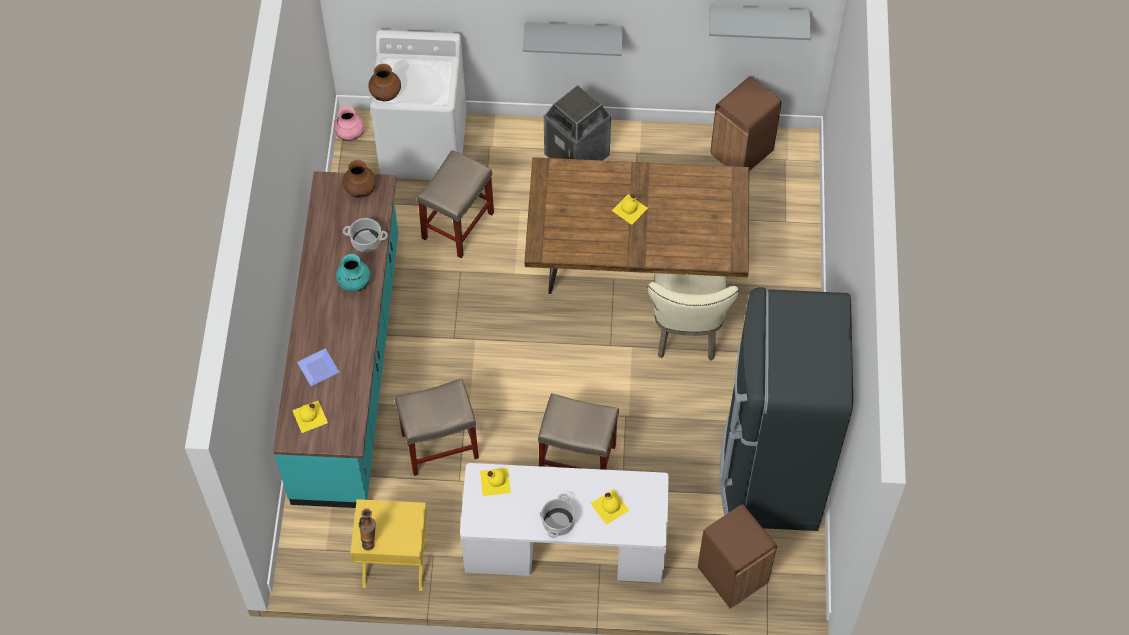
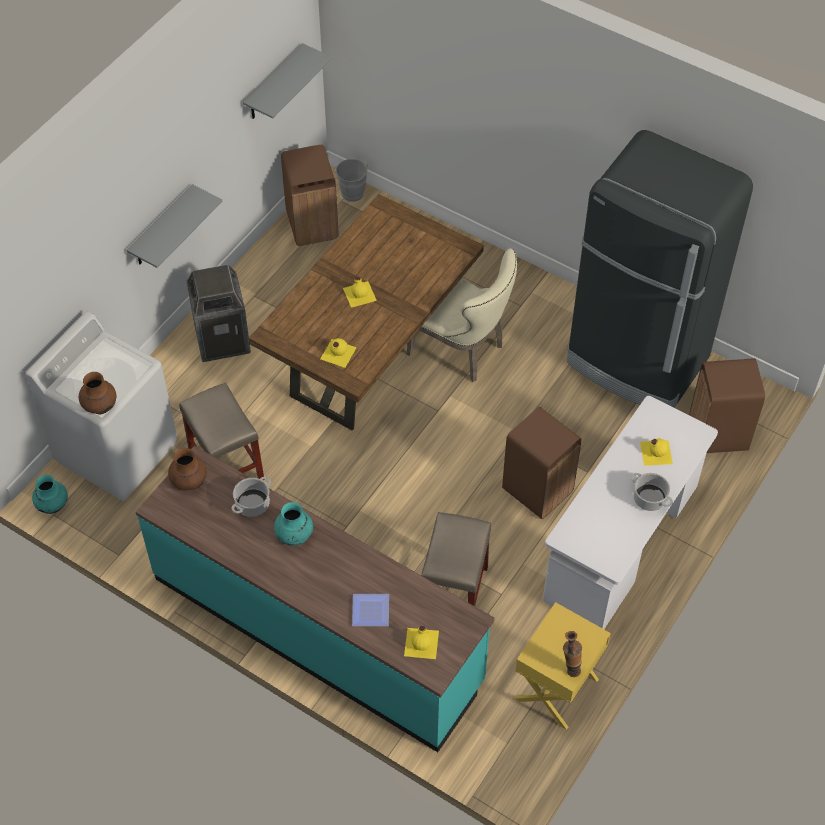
camera: 60 degrees left, 5 degrees down
pink vase [334,107,365,141] -> turquoise vase [32,475,68,514]
yellow bottle [480,468,511,496] -> yellow bottle moved to [320,338,357,368]
beige stool [538,393,619,470] -> brown trash can [502,407,582,519]
none -> grey bucket [333,159,368,202]

